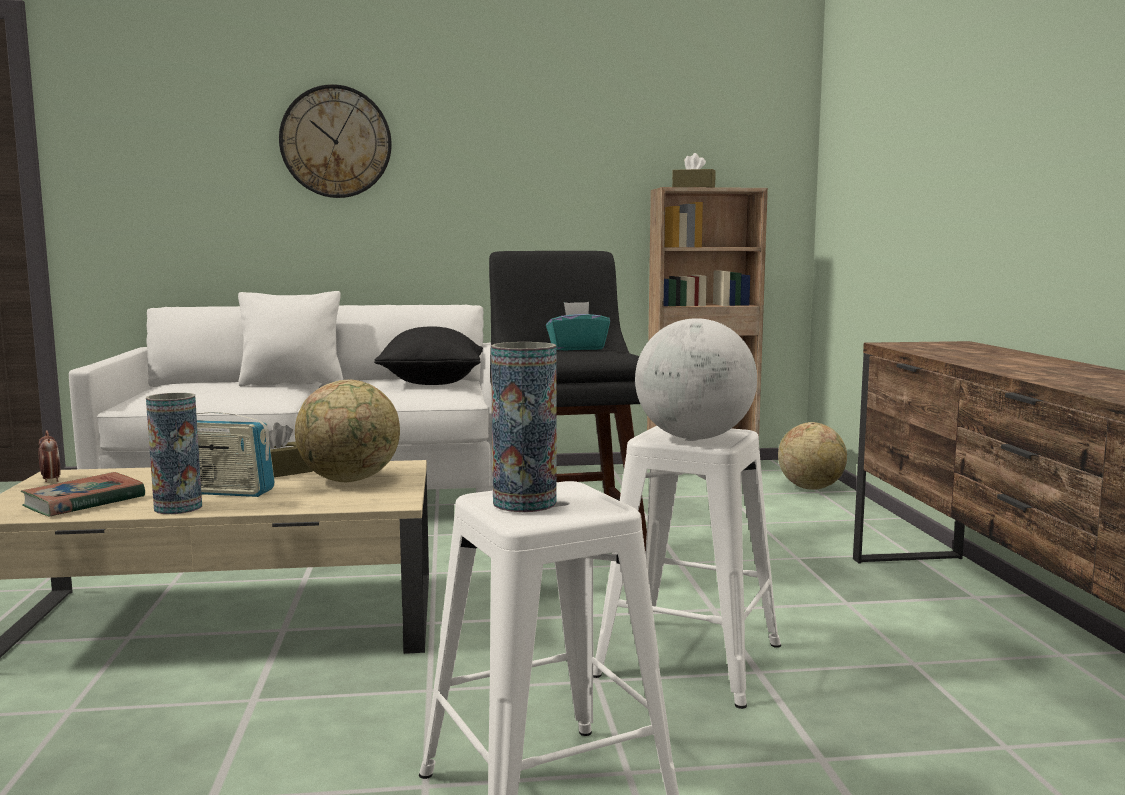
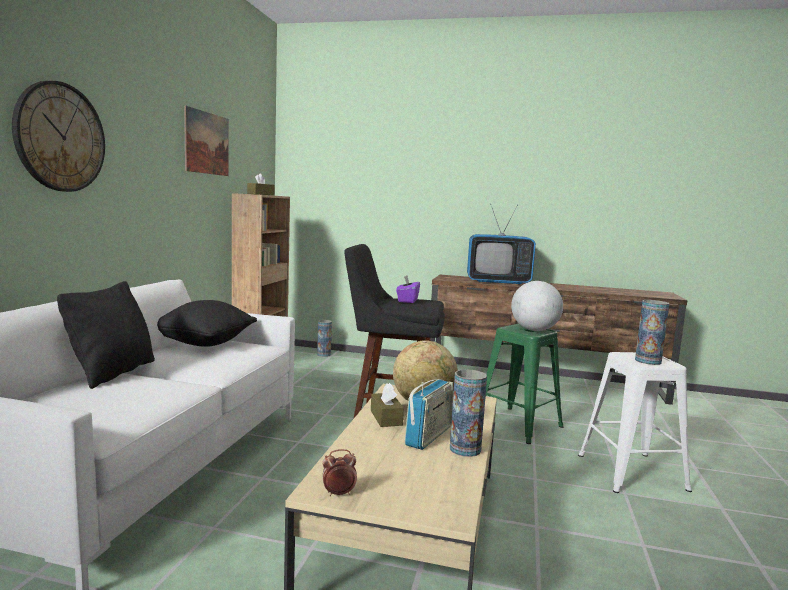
camera: 70 degrees left, 0 degrees up
book [21,472,145,517] -> none
white pillow [238,291,343,386] -> black pillow [57,281,155,389]
turquoise tissue box [546,302,610,351] -> purple tissue box [396,276,420,303]
white stool [593,426,781,709] -> green stool [486,324,563,444]
globe [778,422,847,490] -> vase [317,320,332,357]
none -> picture [184,106,228,176]
none -> television [467,203,536,285]

